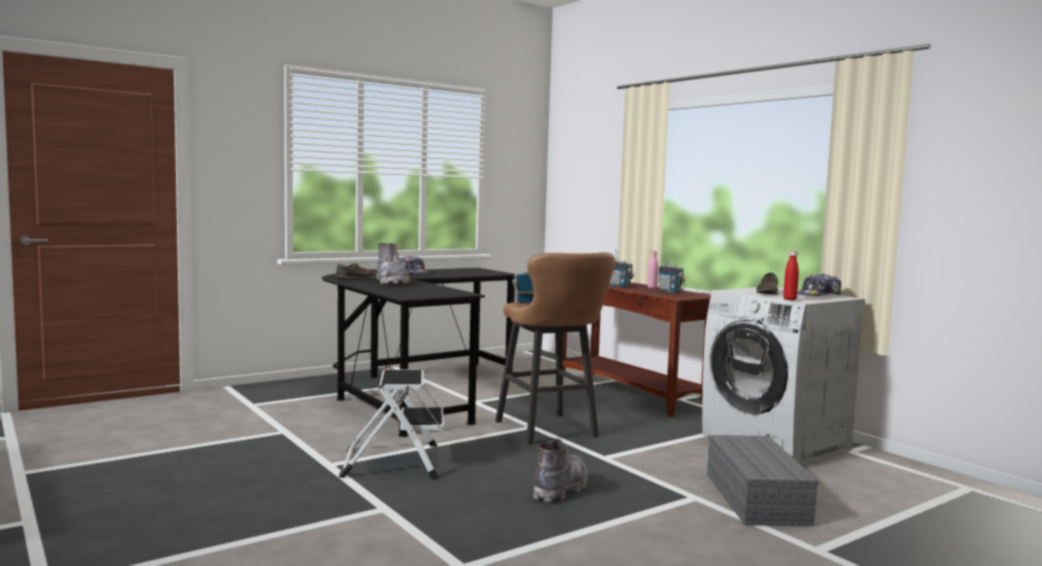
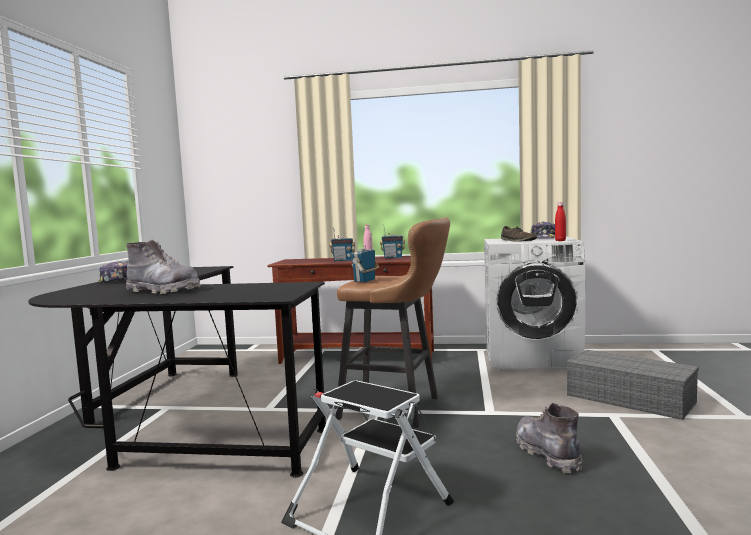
camera: 45 degrees left, 0 degrees up
brown shoe [336,263,377,279] -> none

